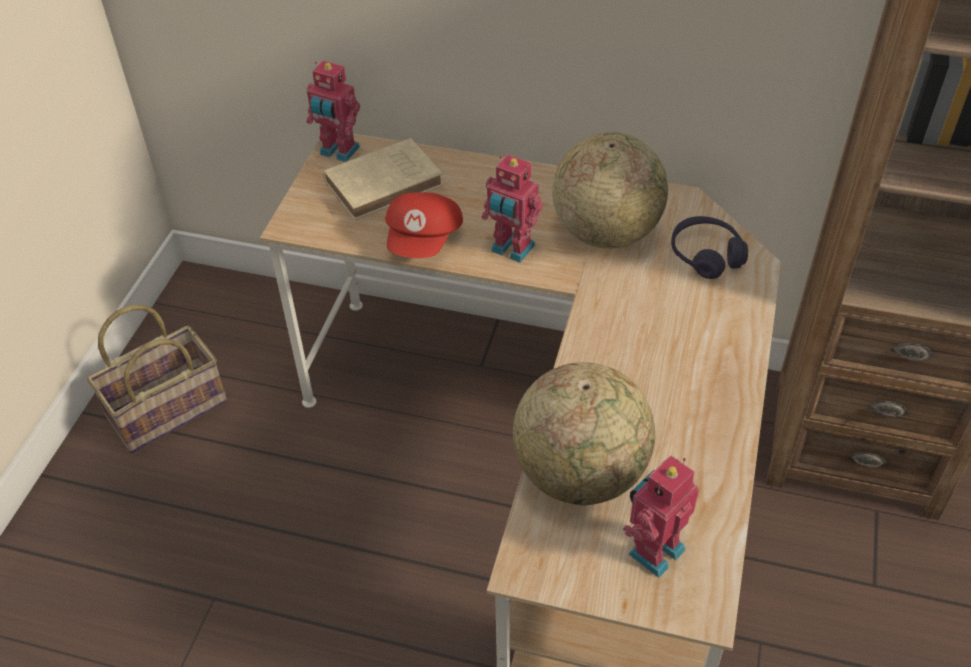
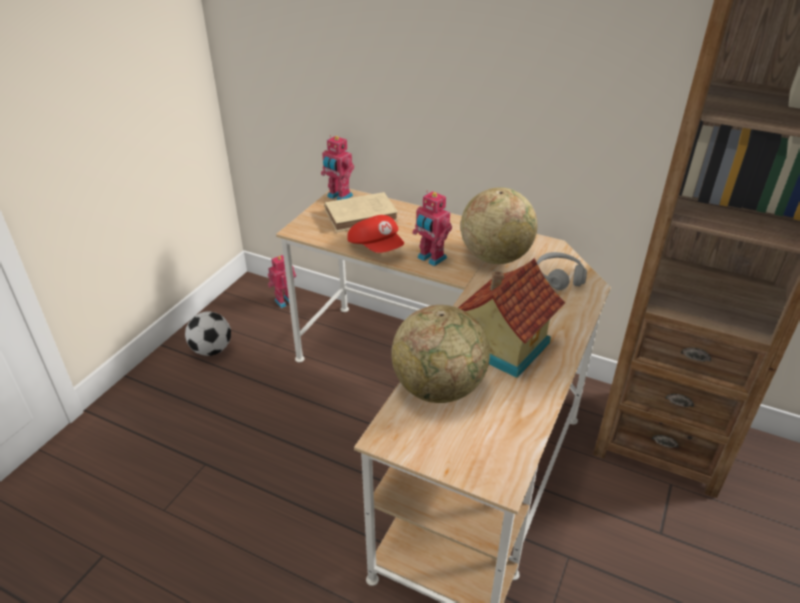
camera: 10 degrees right, 10 degrees down
basket [87,305,227,453] -> football [185,312,231,356]
red cap [385,192,463,258] -> red cap turned 60 degrees counterclockwise [347,215,404,253]
toy robot [623,455,699,578] -> toy robot moved to [268,255,296,308]
purple headphones [671,216,748,279] -> grey headphones [537,252,587,290]
none -> toy house [458,258,565,378]

